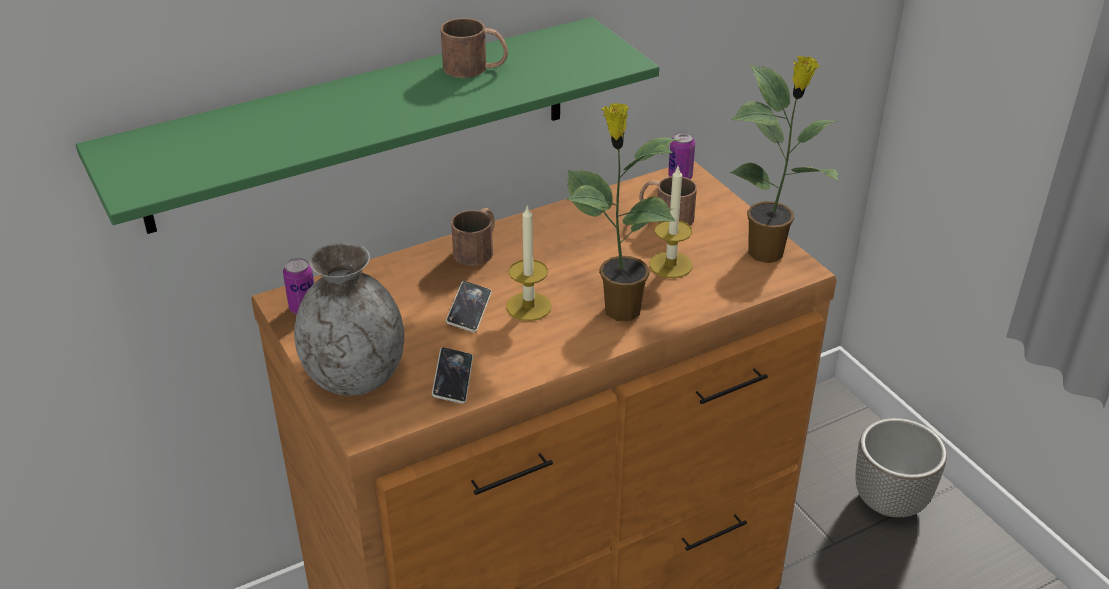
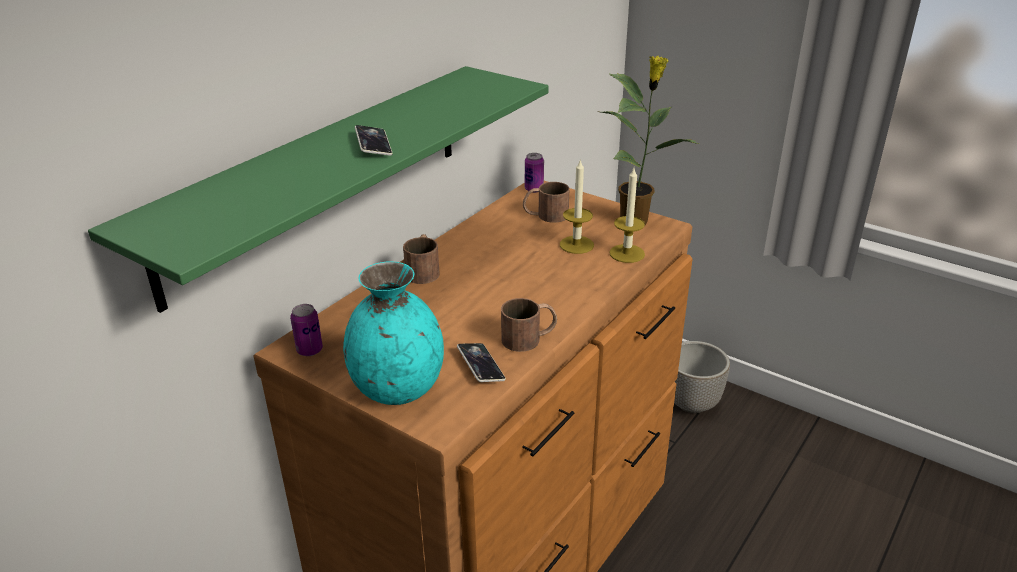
camera: 25 degrees left, 5 degrees down
grey vase [294,242,404,396] -> turquoise vase [343,261,444,405]
brown mug [441,18,508,78] -> brown mug moved to [501,298,557,352]
phone [446,281,492,332] -> phone moved to [355,125,393,156]
candle [506,204,552,321] -> candle moved to [609,168,645,263]
potted plant [566,103,680,321] -> none

